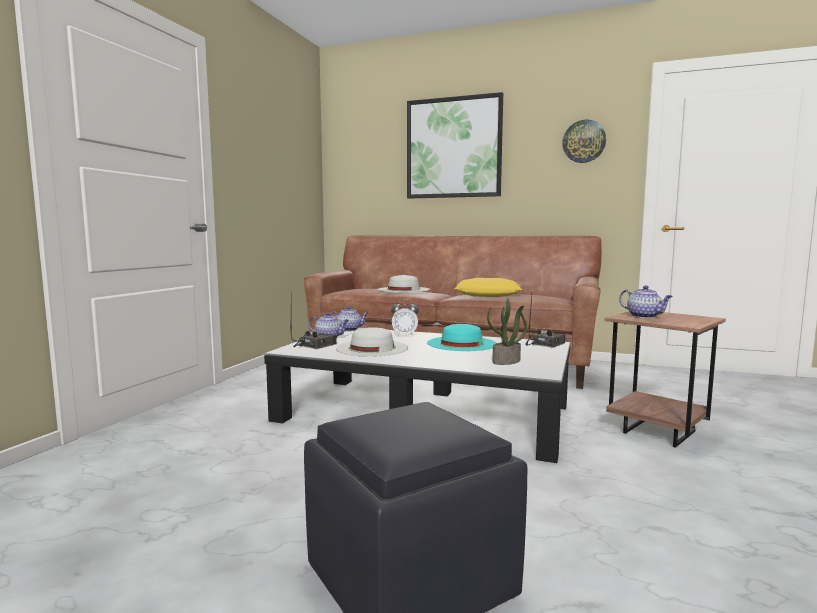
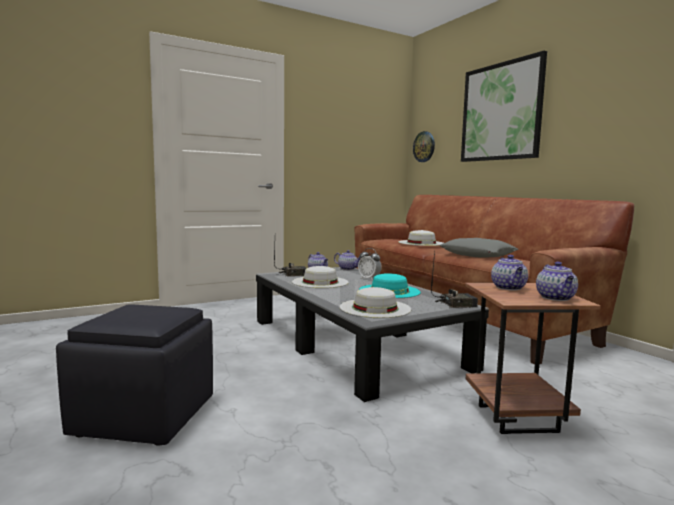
camera: 40 degrees right, 0 degrees up
yellow pillow [454,278,522,297] -> grey pillow [440,238,519,257]
potted plant [487,299,527,365] -> white hat [339,287,411,318]
wall clock [562,120,606,163] -> wall clock moved to [413,131,435,162]
none -> teapot [536,262,578,301]

